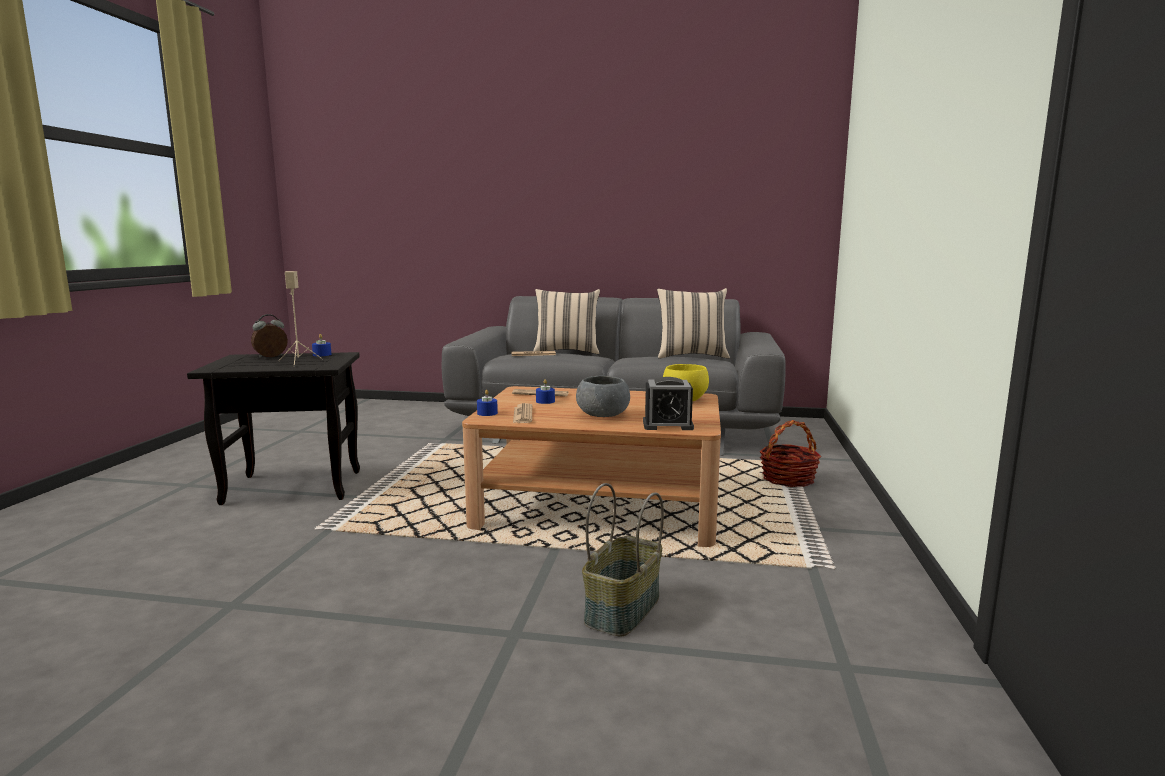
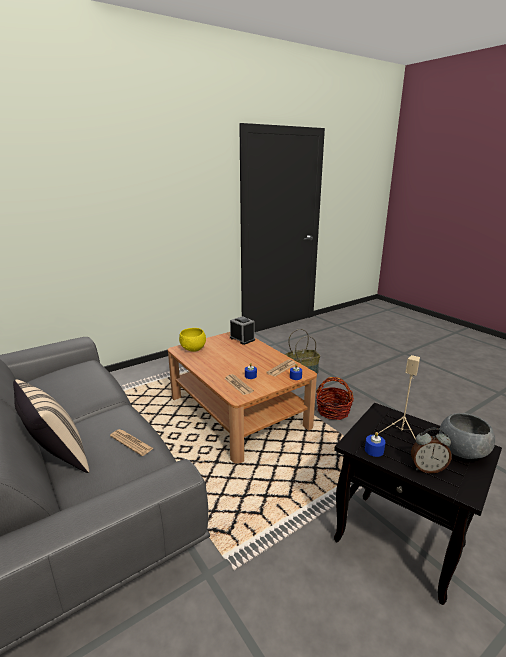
camera: 135 degrees left, 10 degrees up
grey bowl [576,376,630,417] -> grey bowl moved to [439,413,495,459]
beige pillow [657,288,730,358] -> none
basket [759,420,821,487] -> basket moved to [316,377,354,420]

